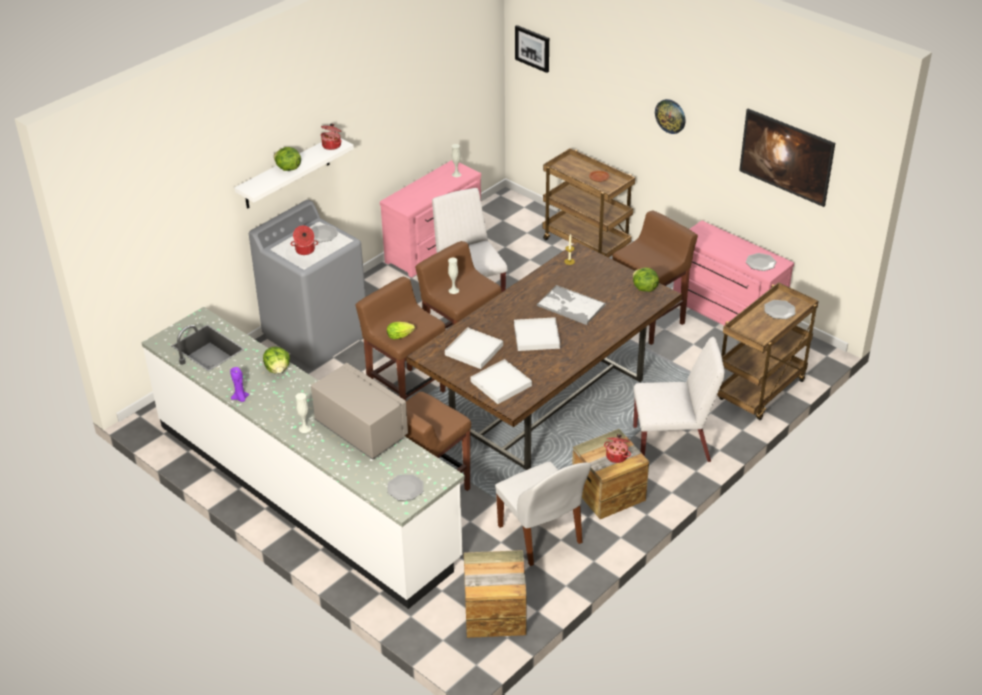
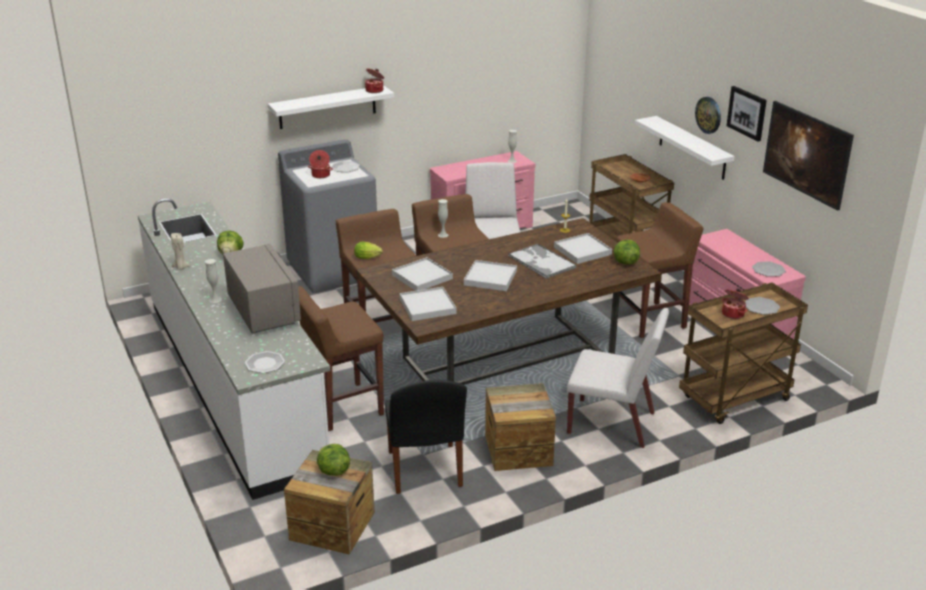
camera: 20 degrees right, 10 degrees down
purple candle [230,367,249,402] -> beige candle [171,233,190,270]
lettuce [274,147,301,171] -> lettuce moved to [317,444,350,476]
white chair [495,461,591,566] -> black chair [384,380,467,494]
picture [515,25,549,73] -> picture moved to [727,86,767,141]
cooking pot [604,434,631,463] -> cooking pot moved to [722,288,749,319]
none -> white tray [554,233,612,264]
none -> white shelf [635,116,735,180]

